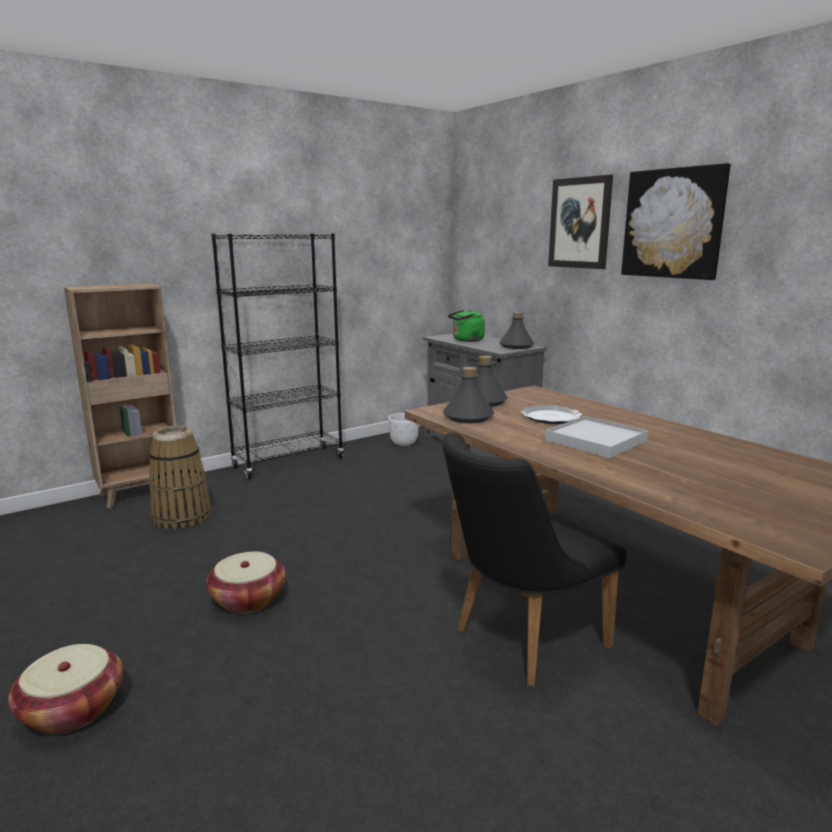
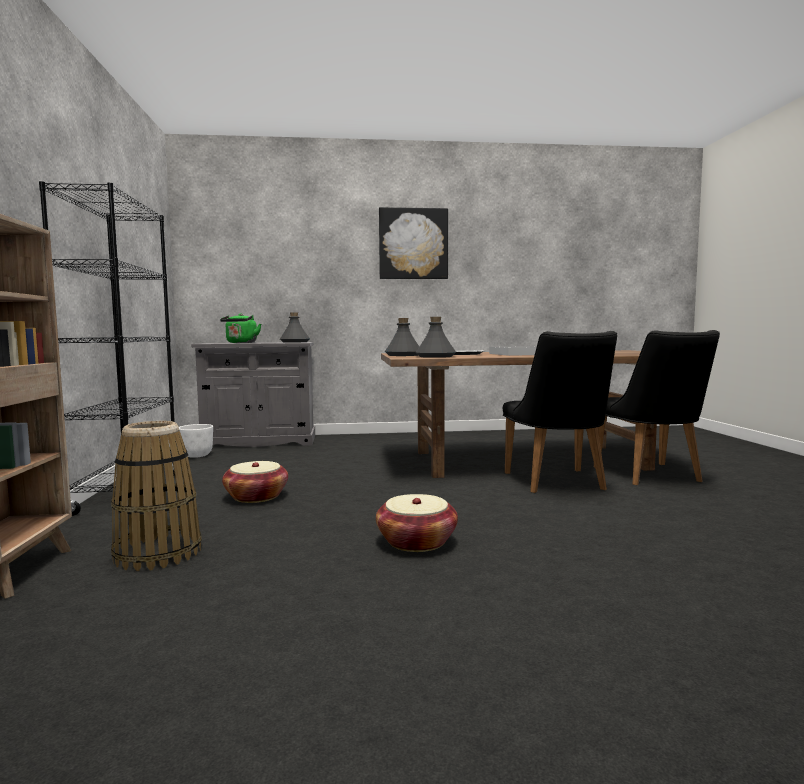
camera: 60 degrees left, 10 degrees down
basket [8,644,123,734] -> basket moved to [222,461,288,503]
picture [548,174,613,269] -> none
none -> black chair [594,330,720,485]

